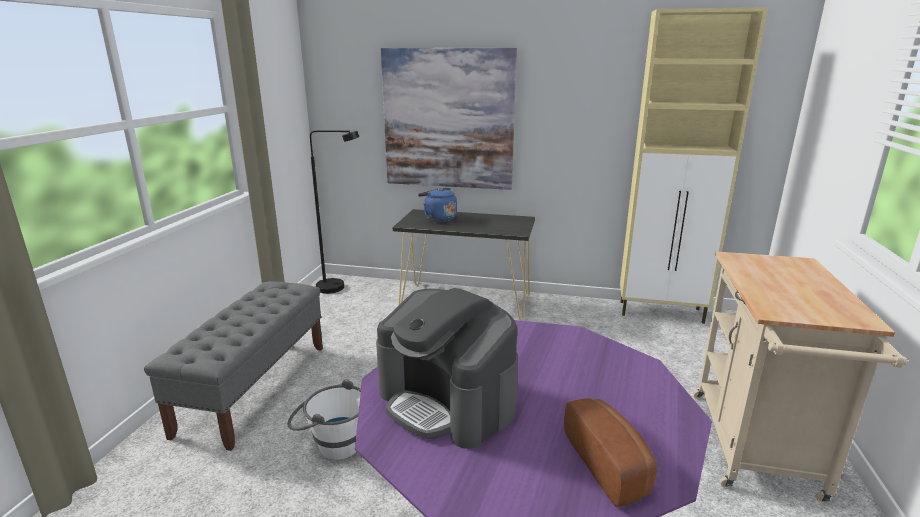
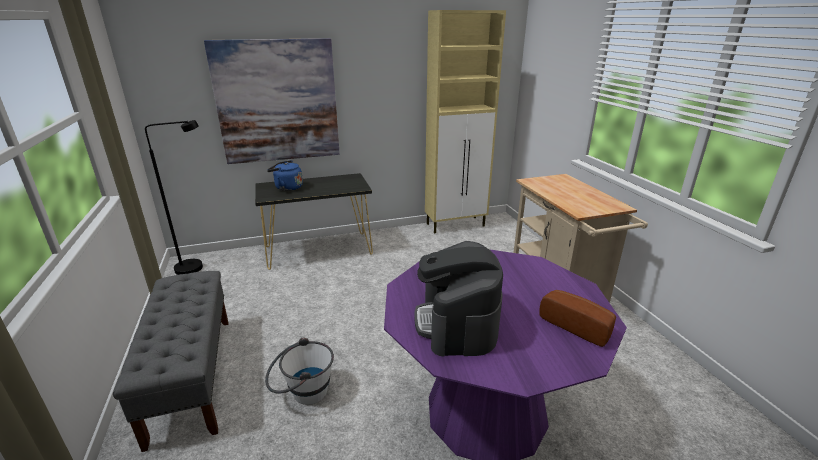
camera: 30 degrees left, 5 degrees up
coffee machine [376,288,518,449] -> coffee machine turned 75 degrees clockwise [414,241,503,357]

